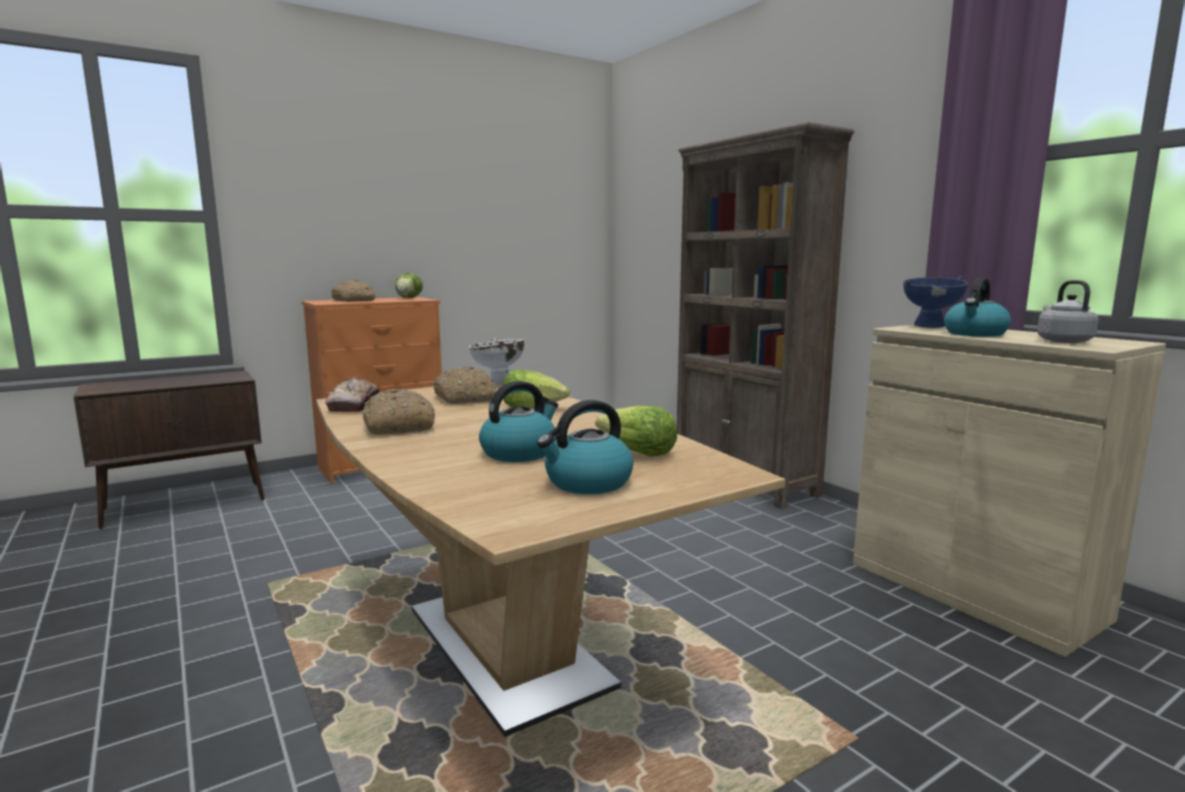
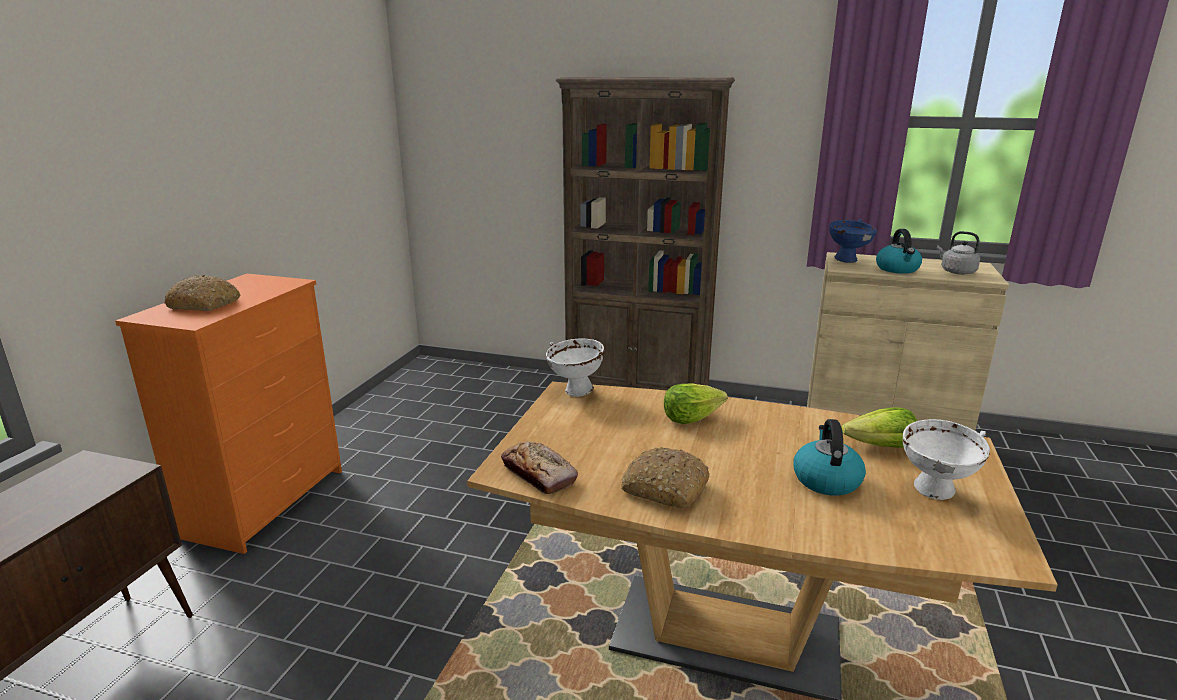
camera: 40 degrees left, 10 degrees up
lettuce [395,273,423,298] -> none
bread [434,367,496,404] -> none
kettle [537,400,633,494] -> white bowl [903,419,990,500]

